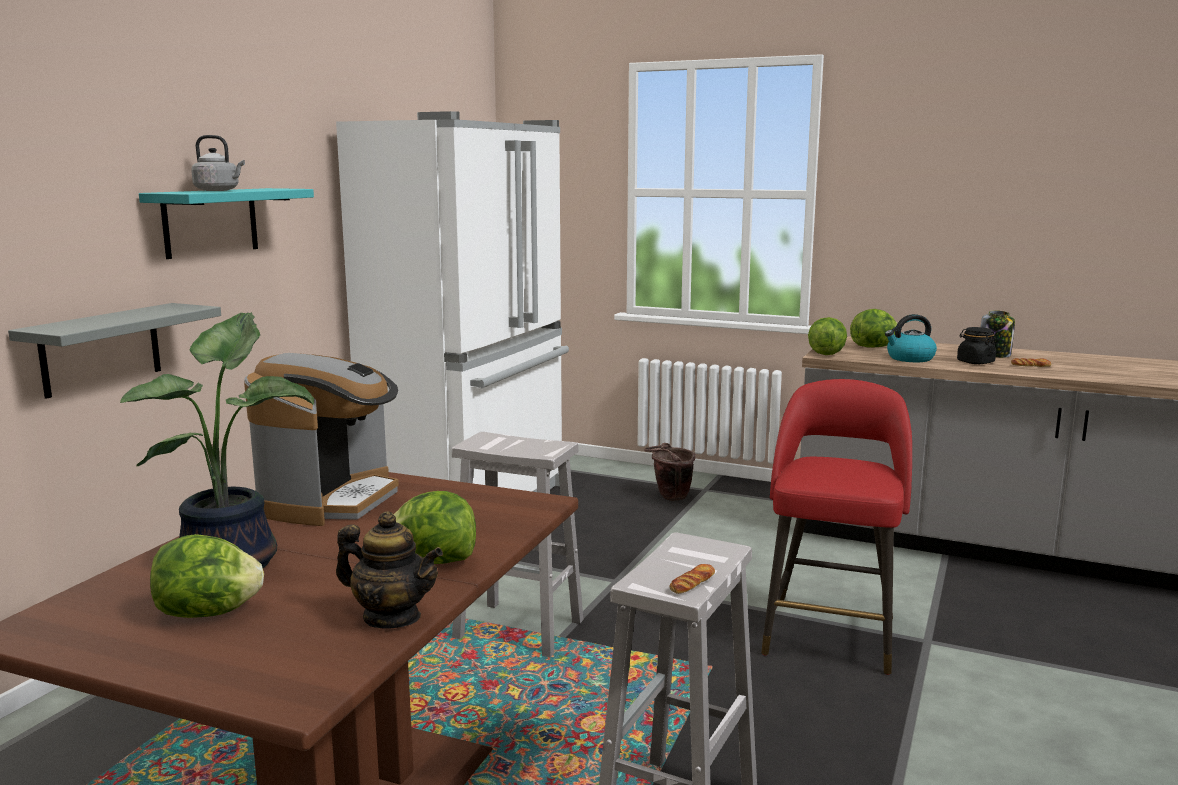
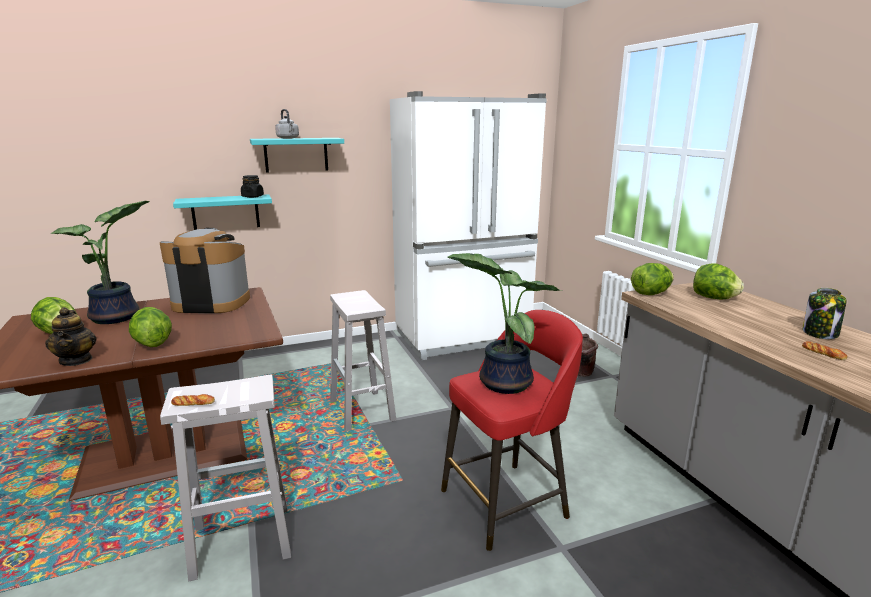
camera: 45 degrees right, 5 degrees up
grey shelf [8,303,221,399] -> turquoise shelf [173,194,272,230]
coffee machine [244,353,399,526] -> coffee machine turned 150 degrees counterclockwise [160,228,250,313]
kettle [885,314,937,362] -> none
black jar [957,327,996,364] -> black jar moved to [241,175,264,198]
none -> potted plant [448,253,562,394]

